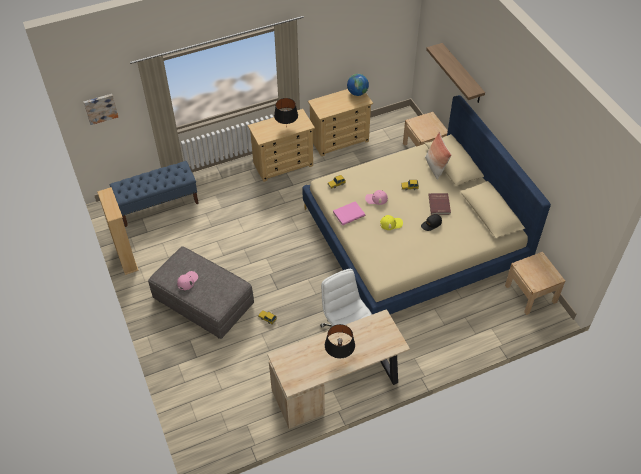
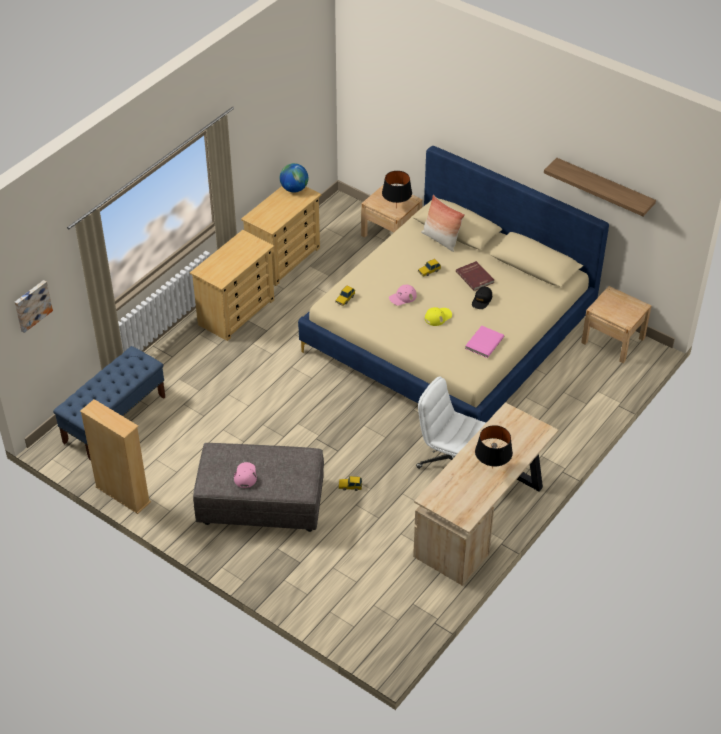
camera: 30 degrees left, 5 degrees down
black table lamp [274,98,298,126] -> black table lamp moved to [382,171,412,209]
pink book [333,201,365,226] -> pink book moved to [465,326,504,358]
shelf [426,43,485,103] -> shelf moved to [544,158,656,217]

